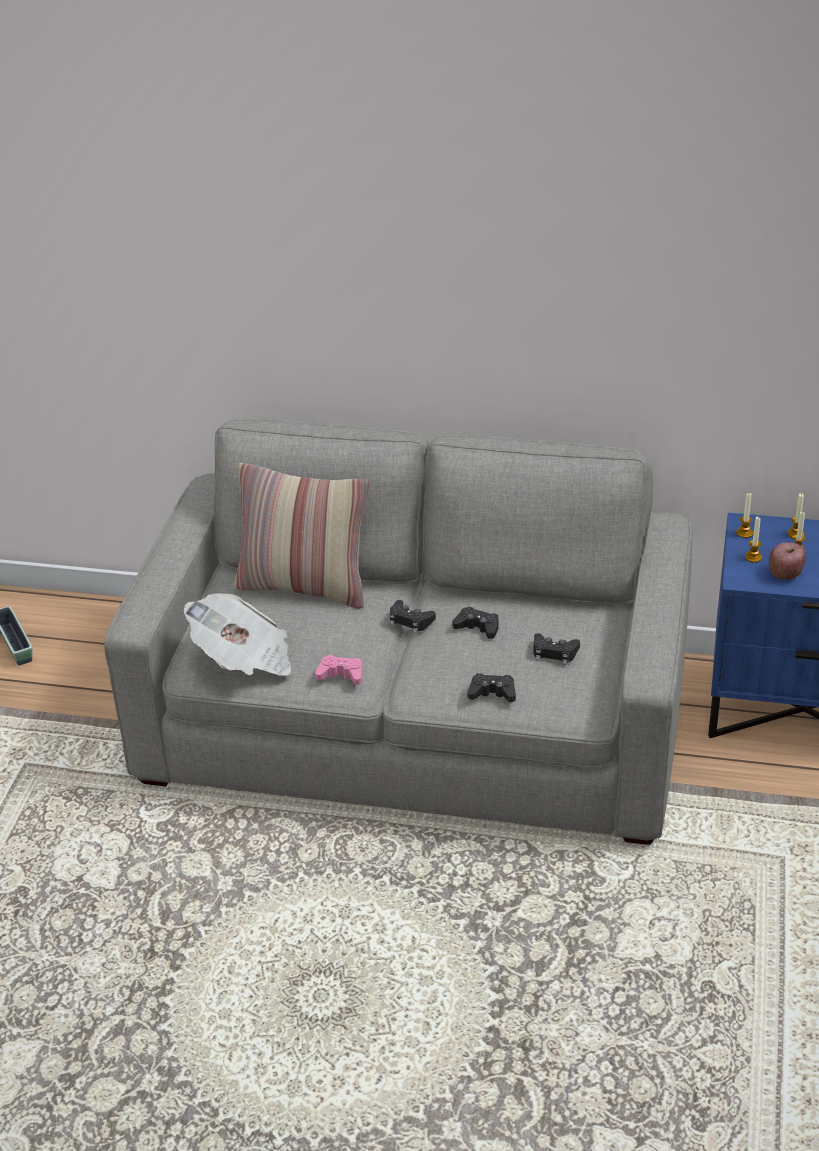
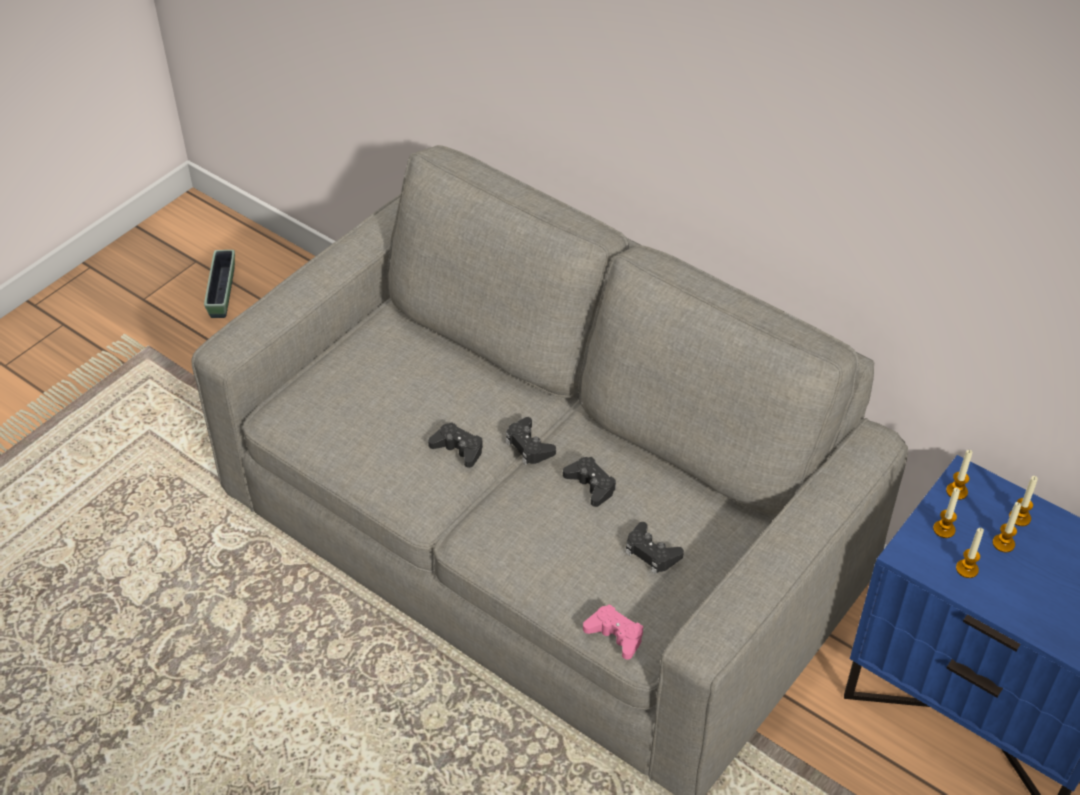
camera: 25 degrees right, 10 degrees up
newspaper [184,593,291,676] -> none
pillow [234,463,370,608] -> none
pink game controller [315,655,363,685] -> pink game controller moved to [583,604,643,660]
black game controller [468,673,516,702] -> black game controller moved to [428,422,483,468]
apple [769,542,806,580] -> candle [956,528,984,578]

